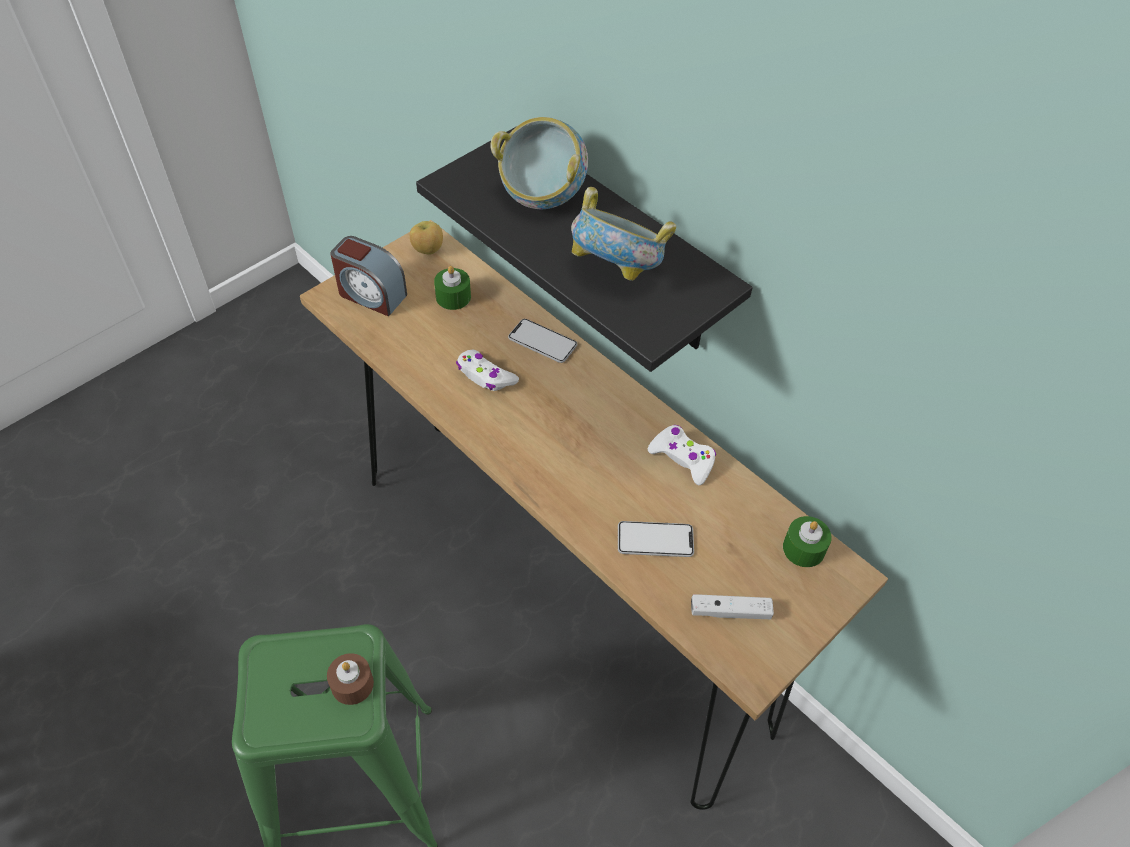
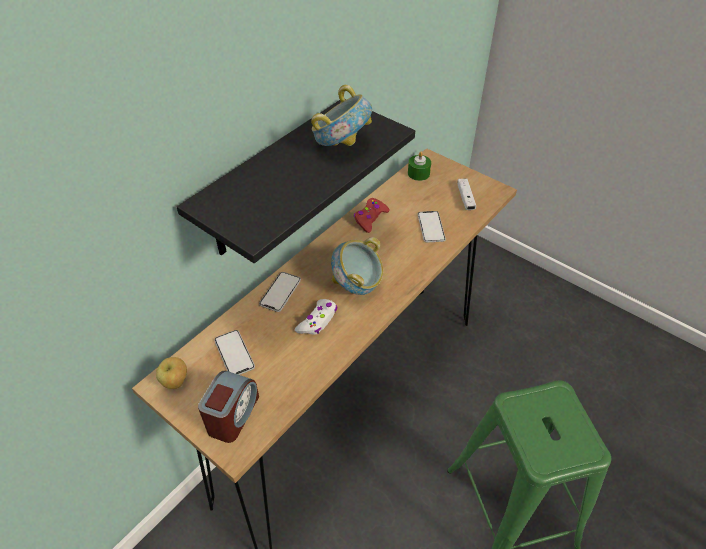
camera: 95 degrees left, 5 degrees down
brown candle [327,653,374,705] -> none
green candle [434,266,471,310] -> phone [214,330,255,375]
bowl [490,117,588,209] -> bowl moved to [331,237,383,295]
white game controller [648,425,716,485] -> red game controller [354,198,390,233]

